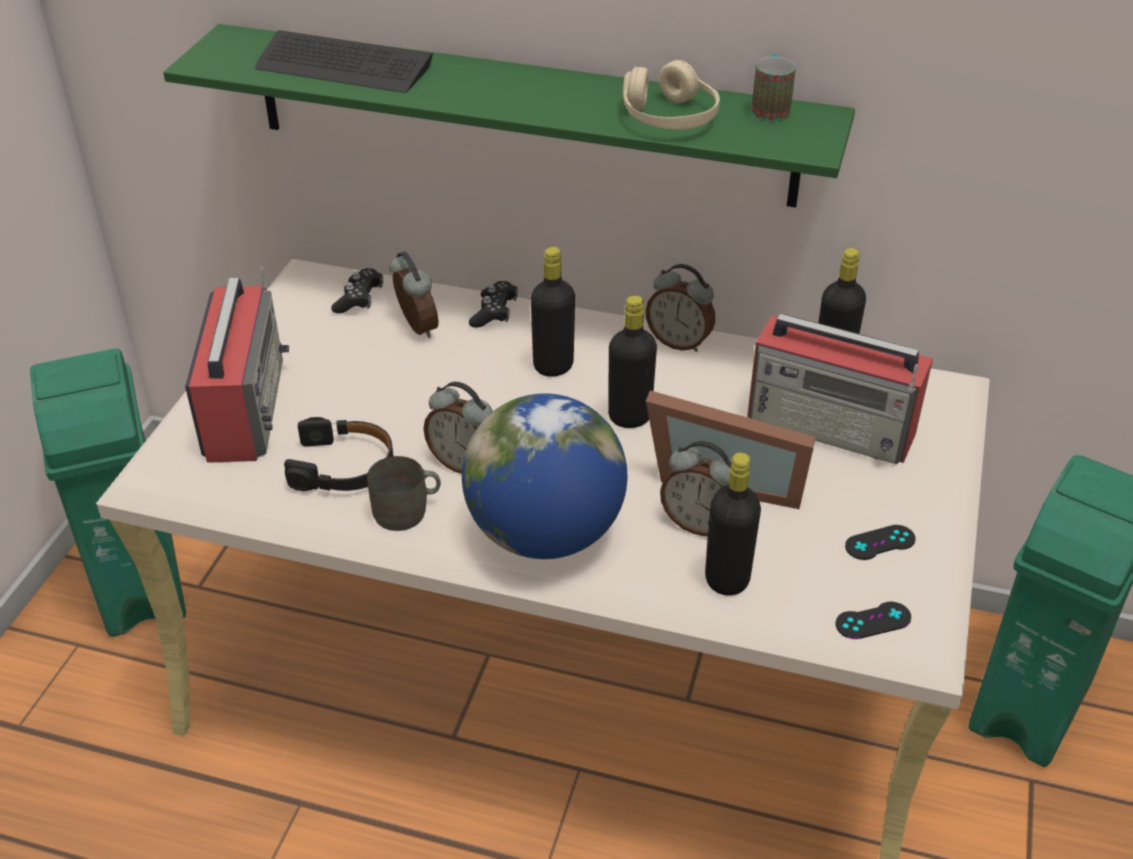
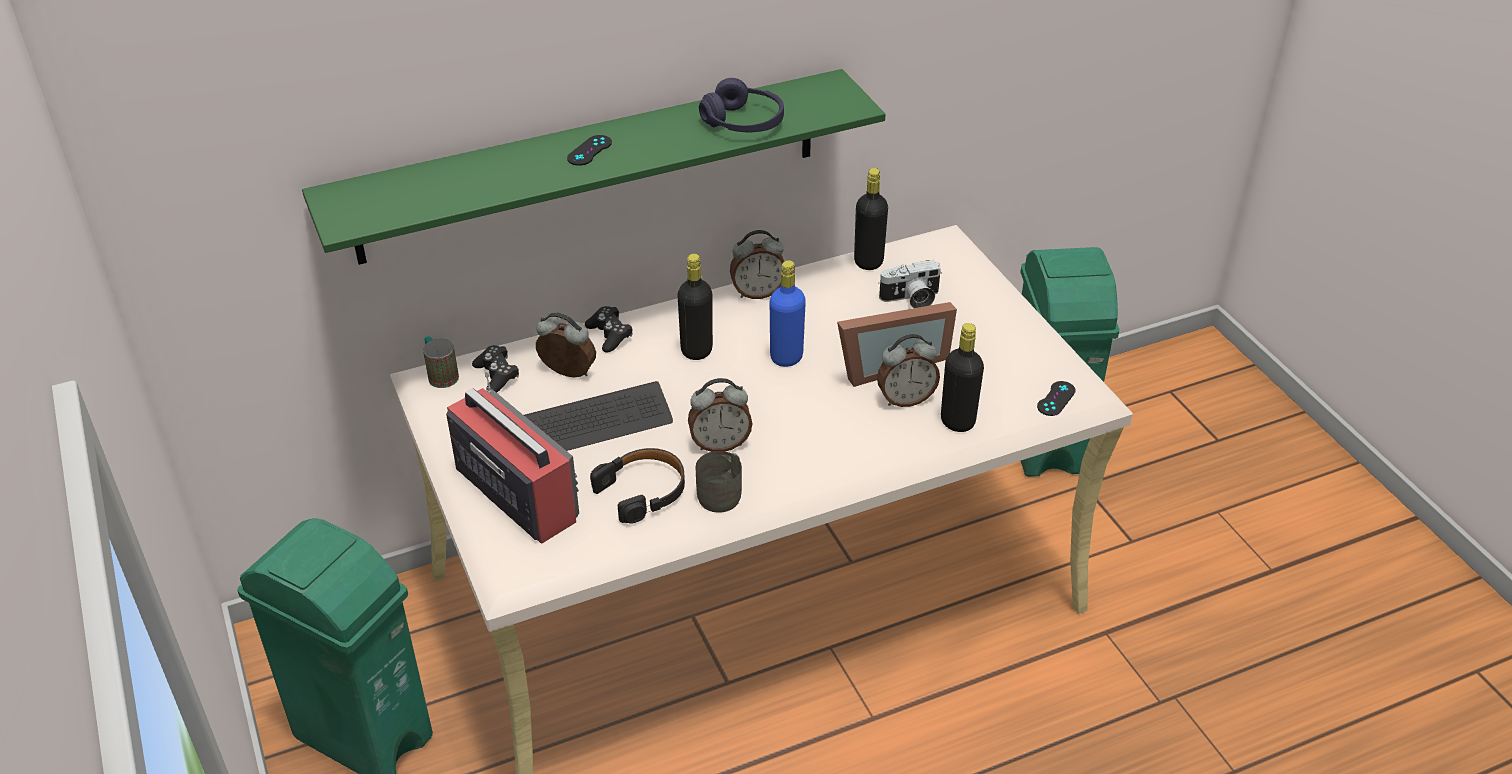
camera: 40 degrees left, 0 degrees up
keyboard [255,30,433,93] -> keyboard moved to [524,381,673,451]
globe [462,393,627,559] -> none
black bottle [608,296,657,428] -> blue bottle [770,260,806,367]
beige headphones [623,60,720,130] -> purple headphones [699,78,784,132]
radio [747,313,933,464] -> camera [878,260,942,308]
mug [751,54,796,122] -> mug moved to [423,336,459,388]
black game controller [845,525,916,560] -> black game controller moved to [567,135,612,166]

